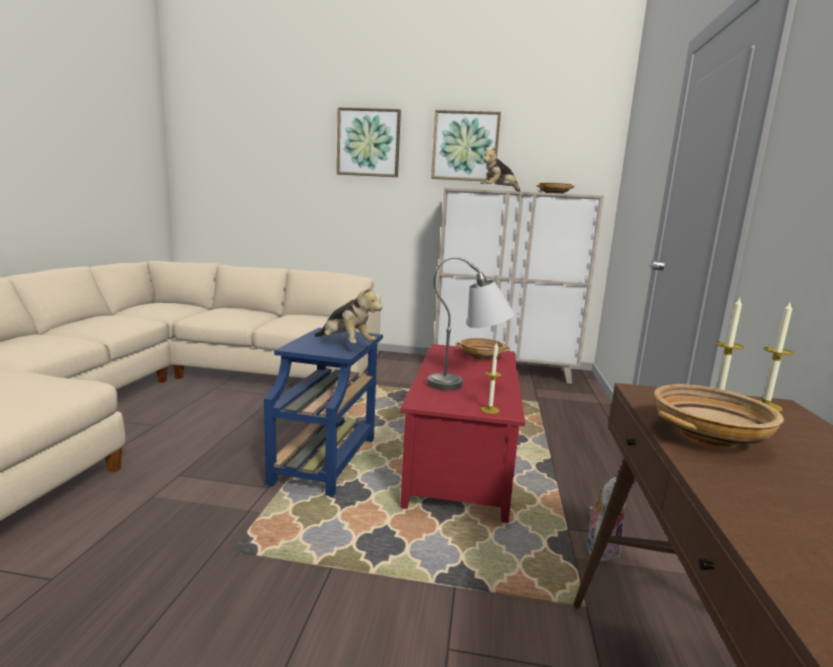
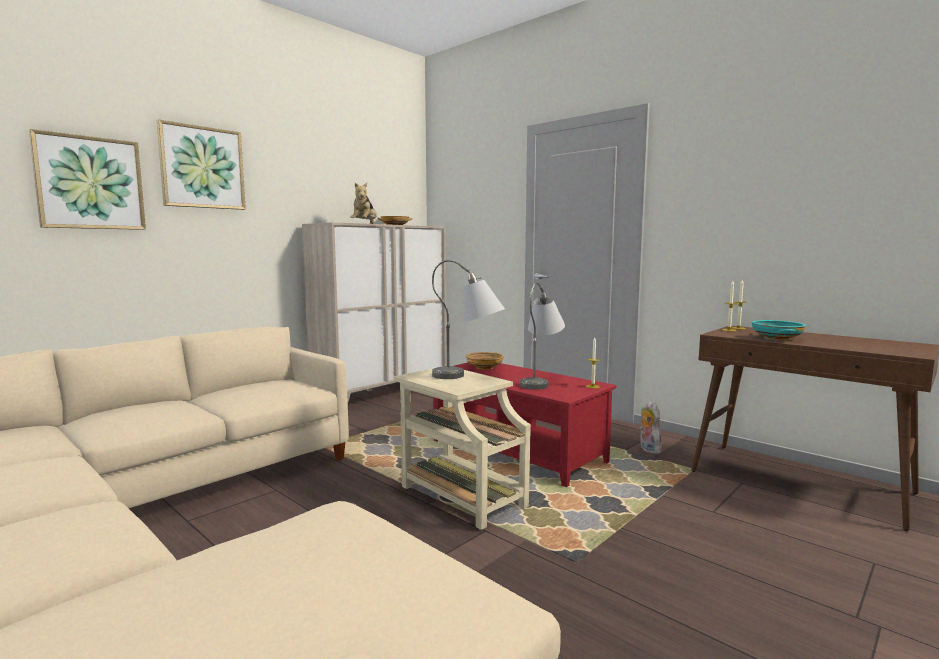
camera: 55 degrees left, 5 degrees down
blue side table [264,328,383,497] -> beige side table [393,369,531,530]
plush toy [315,284,382,343] -> grey table lamp [432,260,505,379]
picture [431,110,501,181] -> picture moved to [29,129,146,230]
beige bowl [654,384,784,448] -> turquoise bowl [751,320,806,341]

